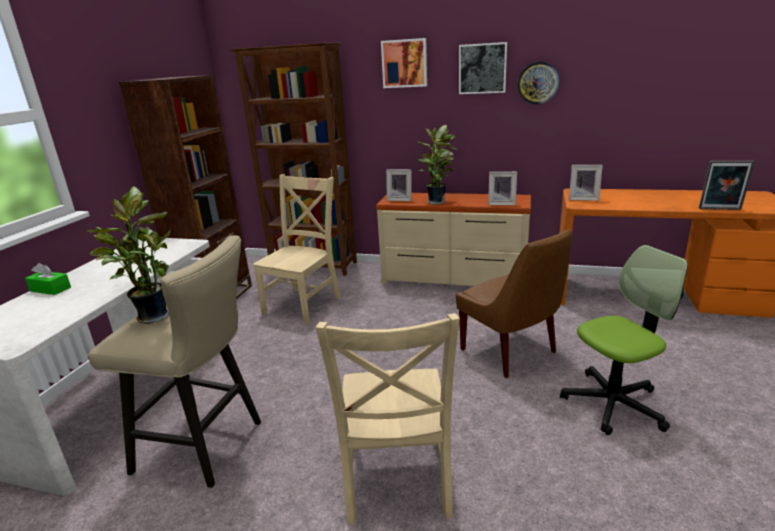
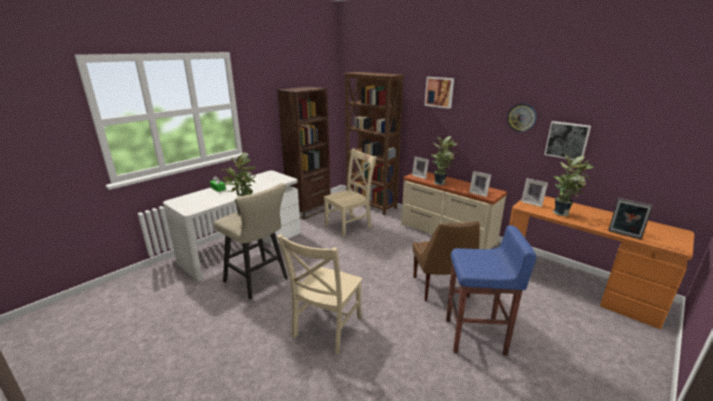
camera: 25 degrees right, 0 degrees up
picture [459,42,507,94] -> picture moved to [544,121,591,160]
office chair [560,245,688,435] -> blue stool [446,225,536,356]
none -> potted plant [553,153,594,216]

